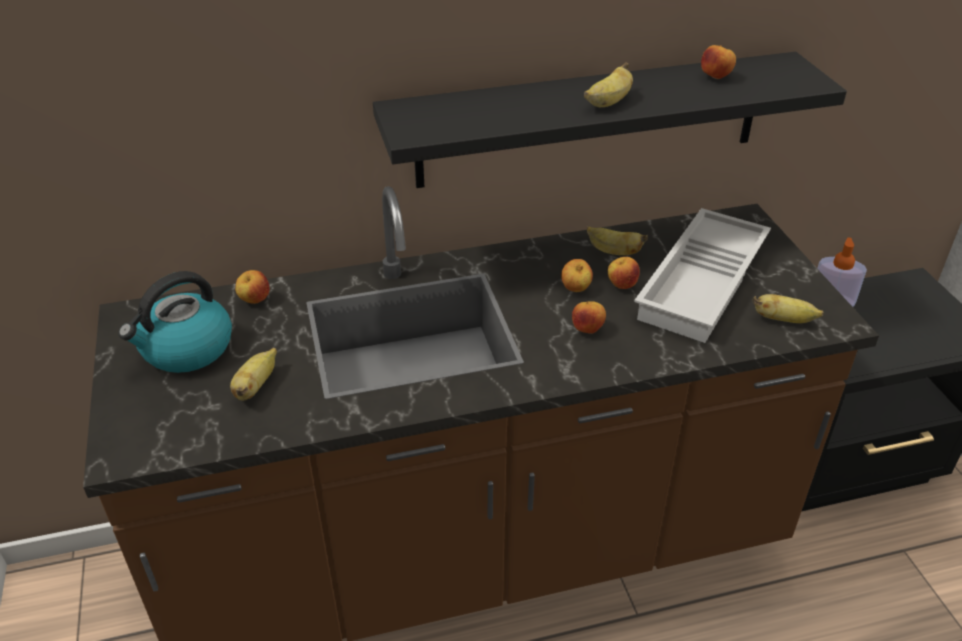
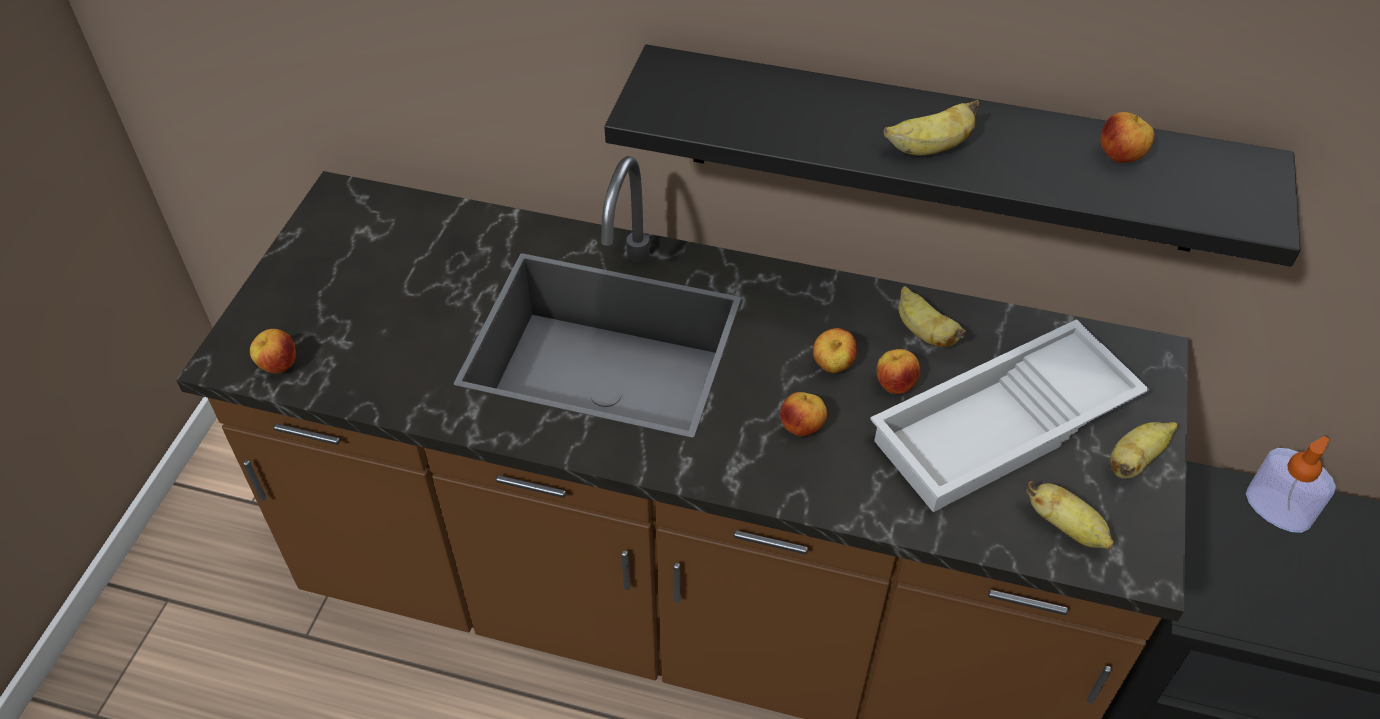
camera: 30 degrees right, 10 degrees up
kettle [118,271,232,373] -> none
banana [230,348,277,401] -> banana moved to [1110,422,1178,478]
apple [235,270,269,304] -> apple moved to [250,329,296,373]

